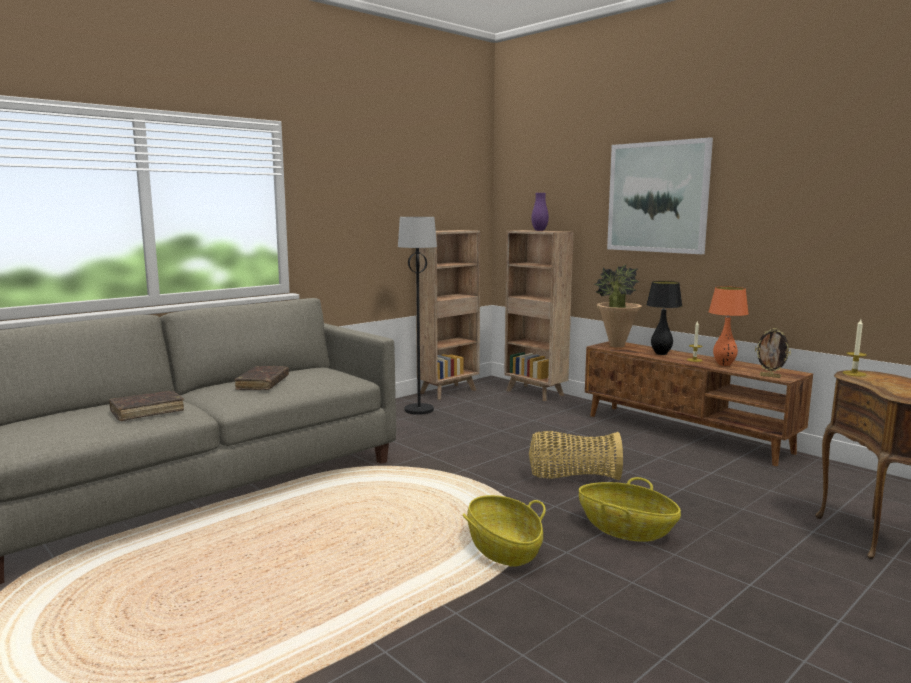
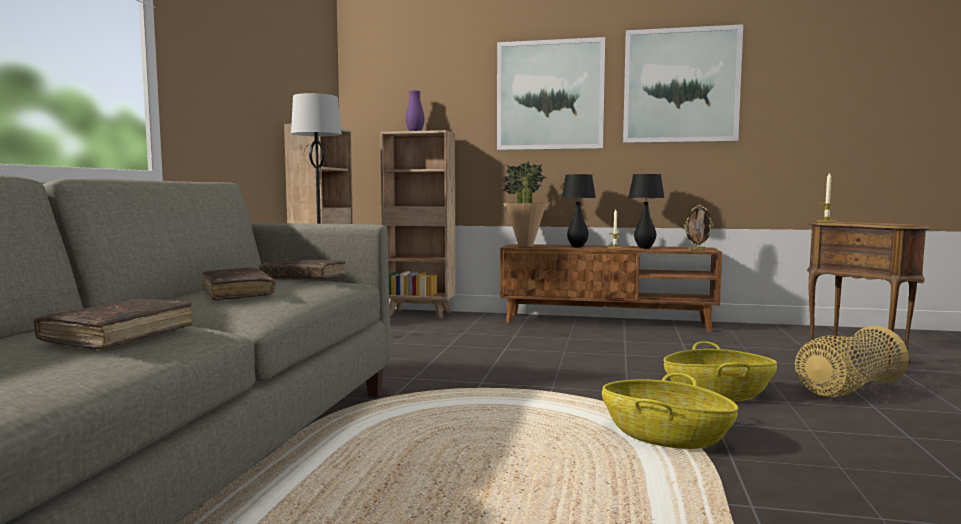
camera: 35 degrees left, 5 degrees down
basket [529,431,623,480] -> basket moved to [795,326,909,397]
orange table lamp [709,286,749,366] -> black table lamp [628,174,664,249]
none -> brown book [259,259,346,280]
none -> picture [623,24,743,143]

